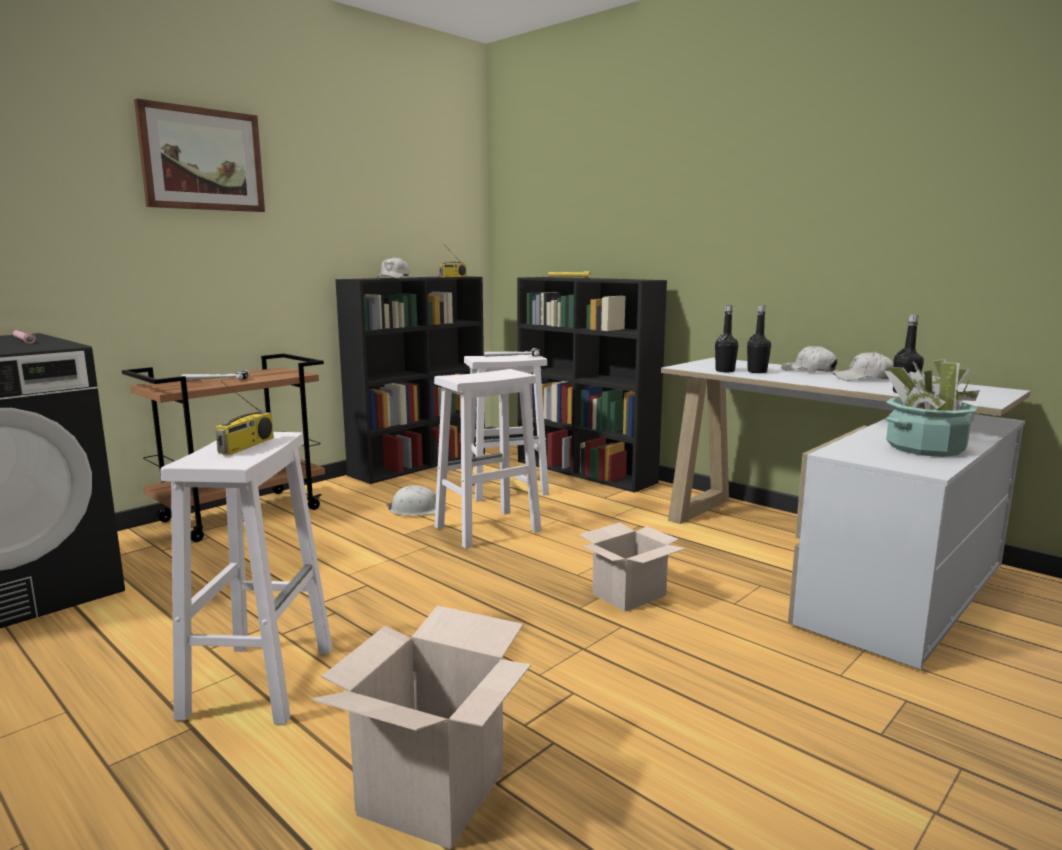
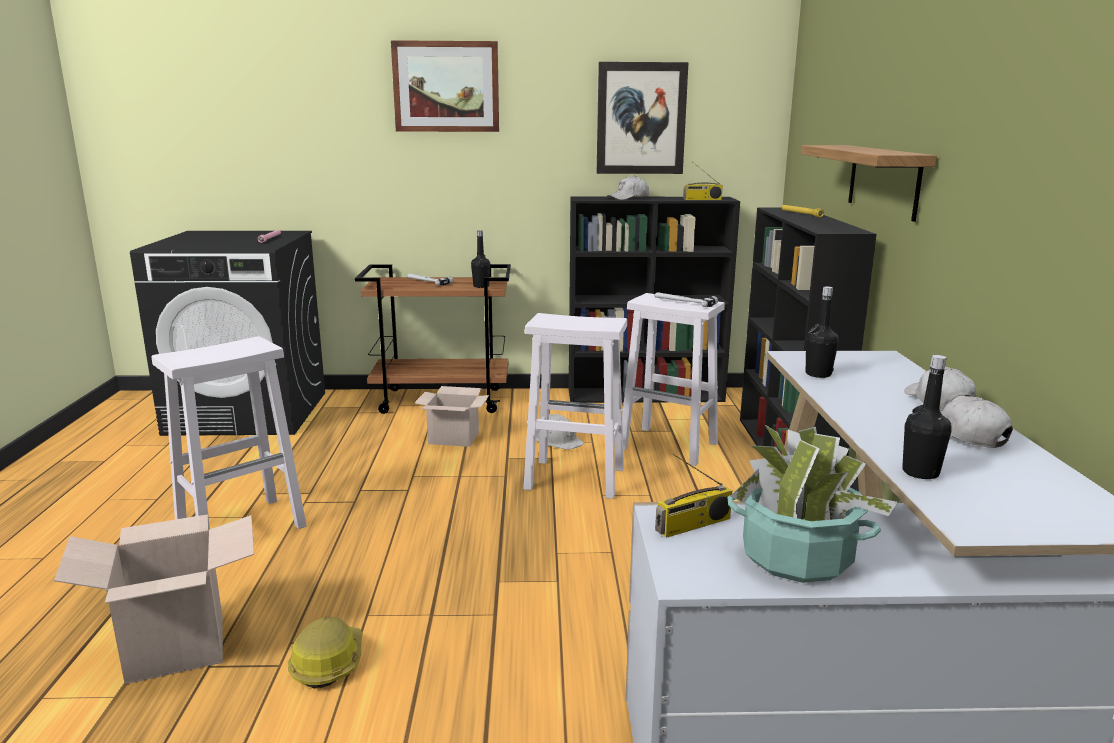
camera: 45 degrees right, 5 degrees up
radio [216,381,274,455] -> radio moved to [655,454,732,538]
cardboard box [579,522,686,612] -> cardboard box moved to [415,386,489,447]
black bottle [747,305,771,373] -> black bottle moved to [471,230,490,288]
none -> hard hat [288,616,363,688]
none -> picture [597,62,689,174]
none -> shelf [801,145,937,222]

